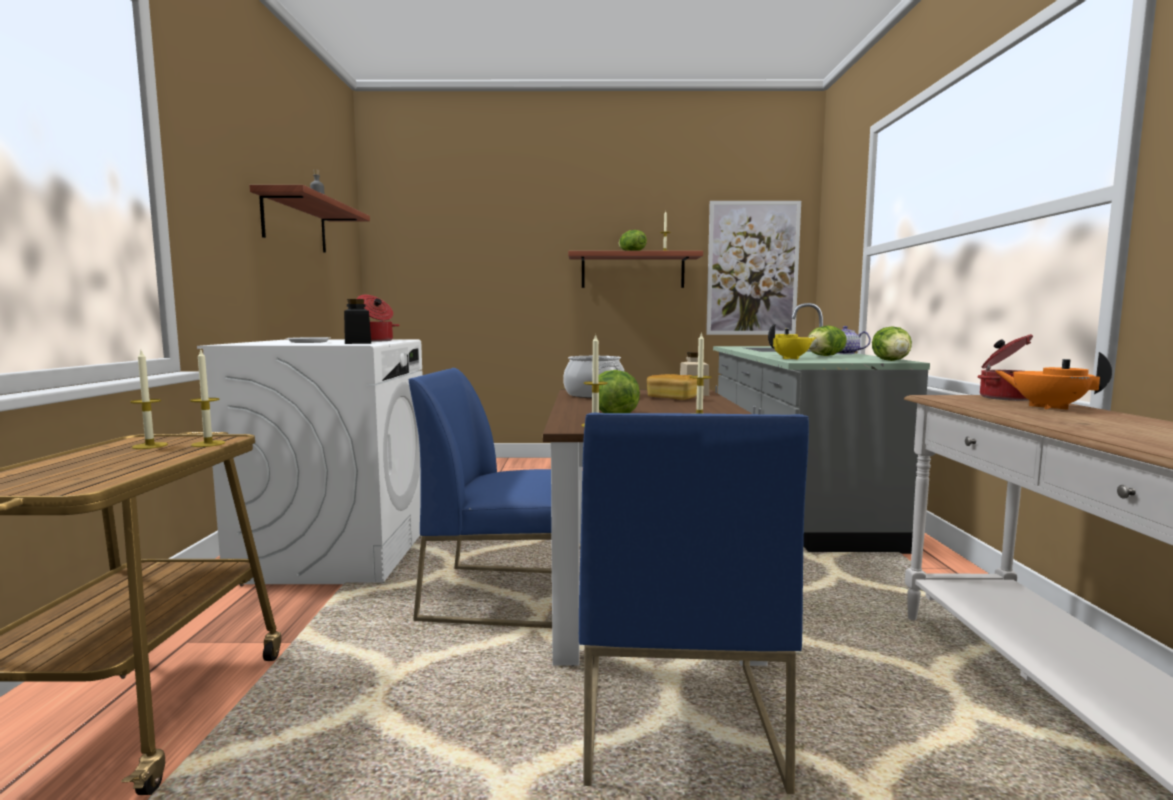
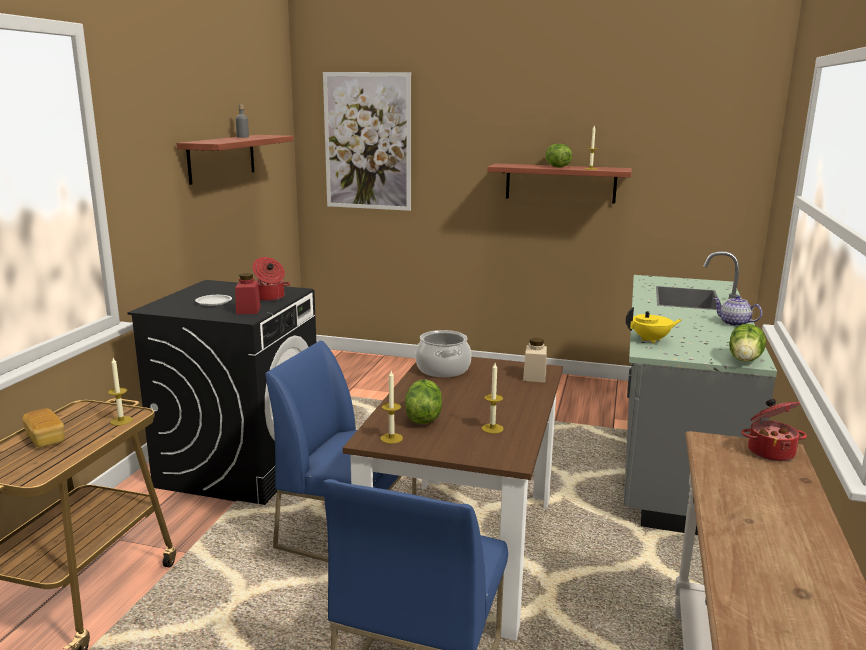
camera: 15 degrees right, 10 degrees up
candle [130,351,168,449] -> none
white washing machine [197,340,422,584] -> black washing machine [127,280,316,505]
black jar [344,299,371,344] -> red jar [235,273,261,314]
bread [647,374,697,400] -> bread moved to [22,409,64,448]
picture [706,201,801,335] -> picture moved to [323,72,411,211]
lettuce [808,326,846,356] -> none
orange teapot [995,352,1112,410] -> none

